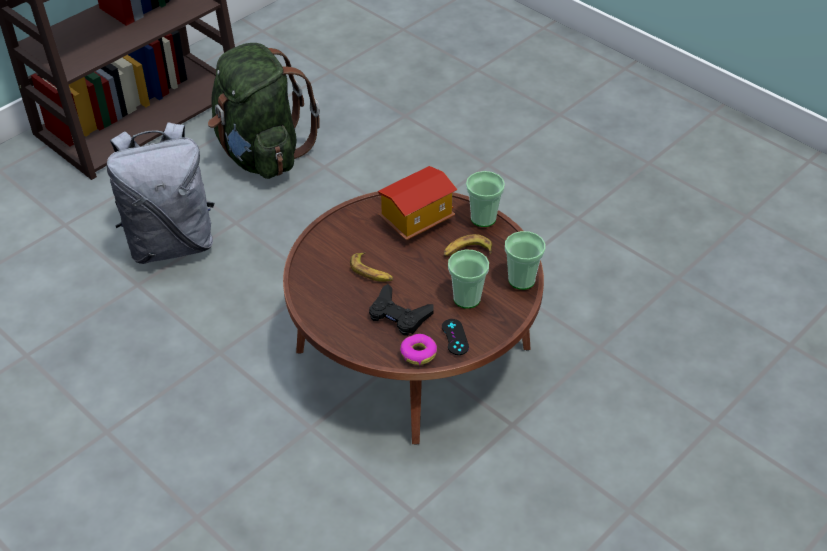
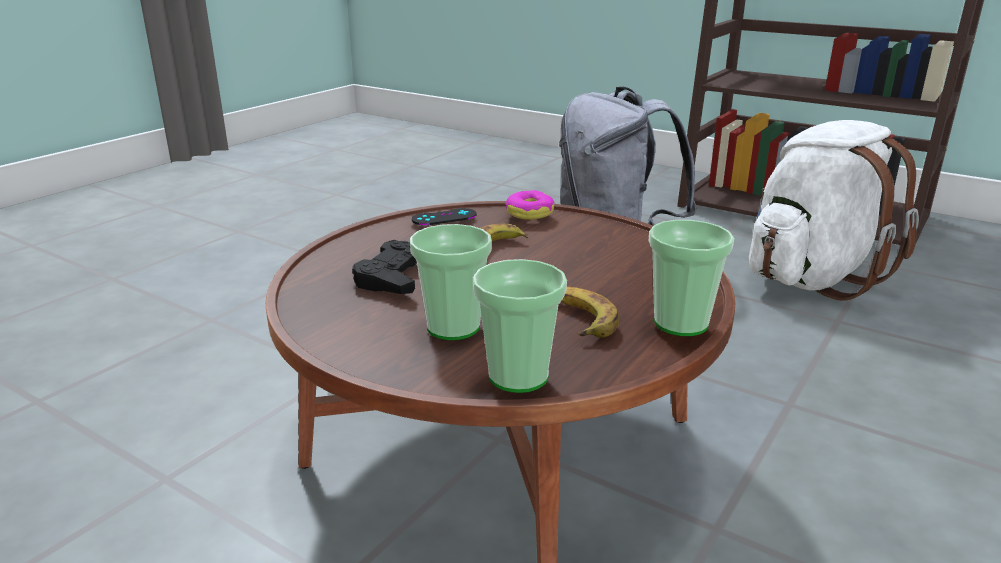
camera: 80 degrees right, 20 degrees down
green backpack [208,43,320,179] -> white backpack [749,120,919,301]
toy house [378,166,457,240] -> none
donut [400,334,437,365] -> donut moved to [506,190,555,220]
black game controller [442,319,469,355] -> black game controller moved to [412,208,477,225]

